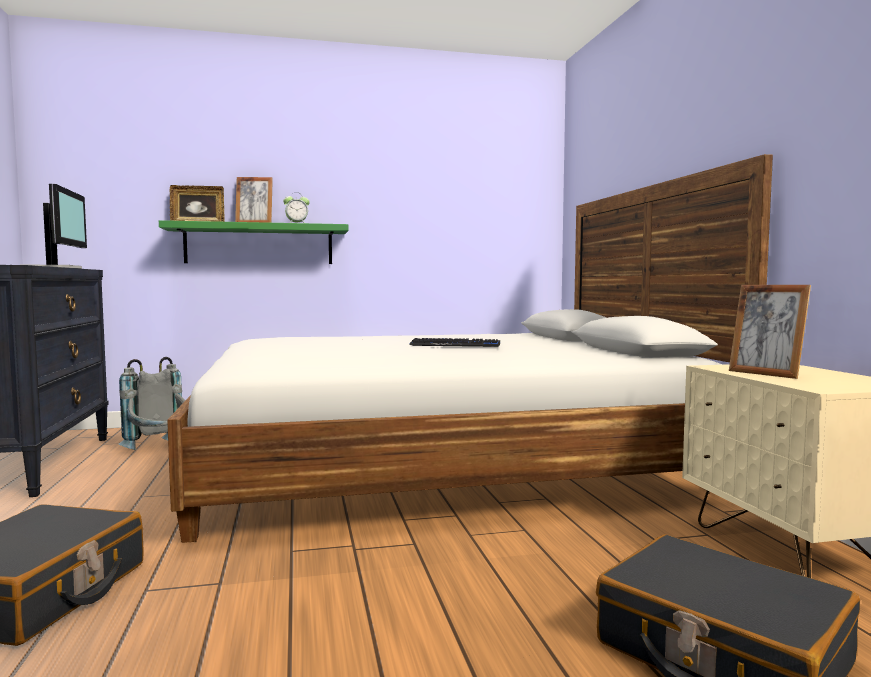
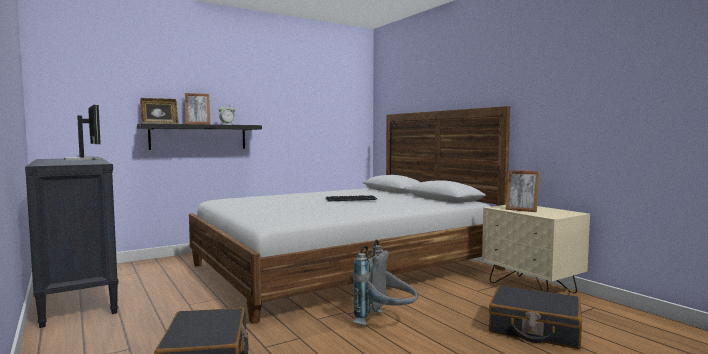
camera: 20 degrees left, 0 degrees up
grey backpack [119,357,185,450] -> grey backpack moved to [352,240,418,326]
green shelf [159,220,349,264] -> black shelf [137,123,262,150]

